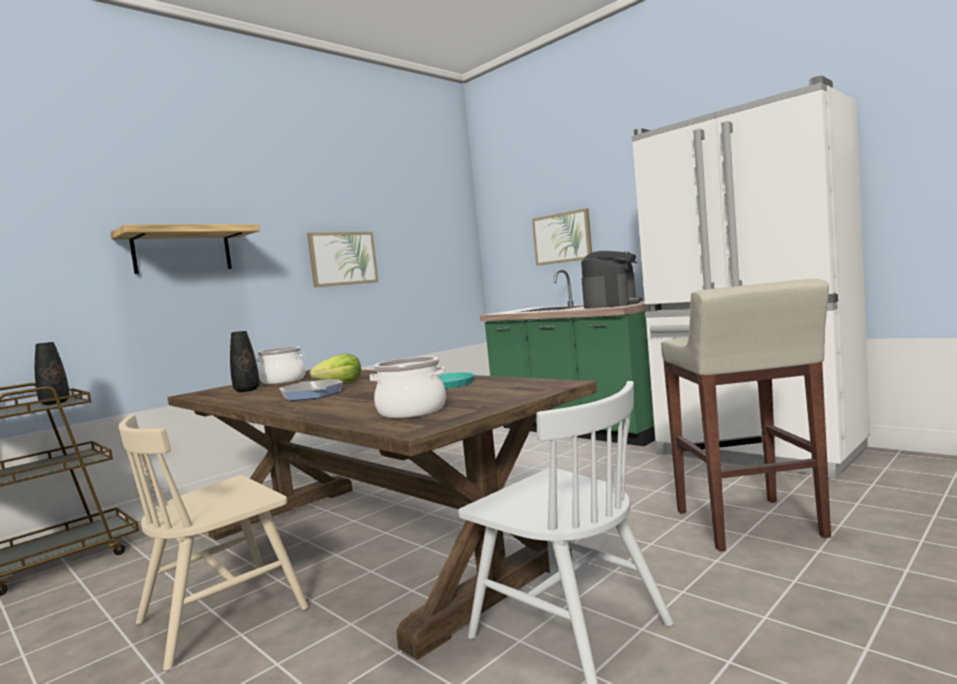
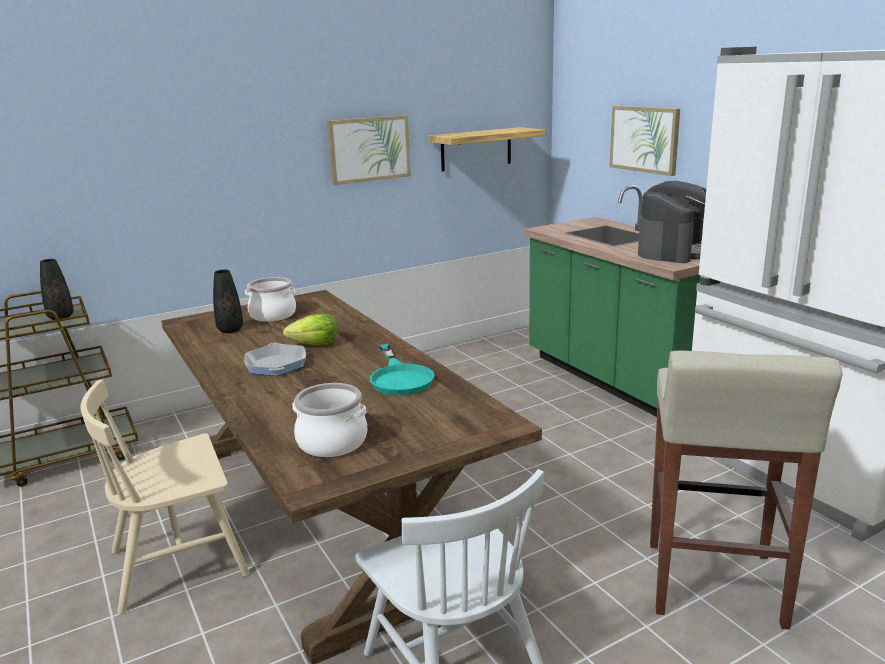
camera: 15 degrees right, 15 degrees up
shelf [110,224,260,274] -> shelf moved to [429,127,546,171]

